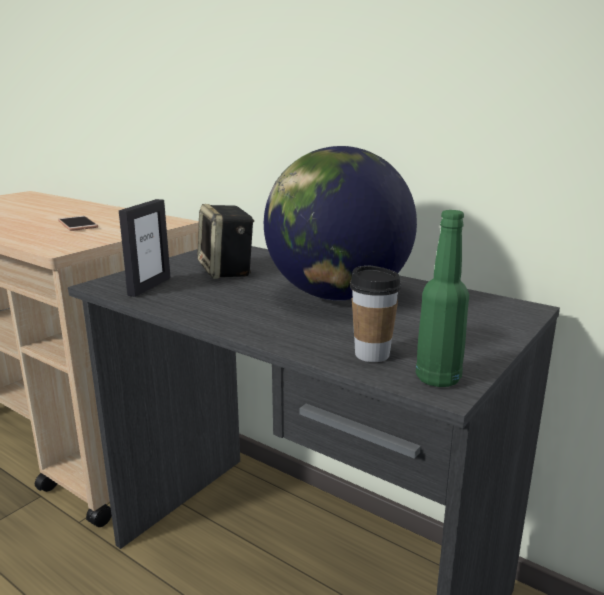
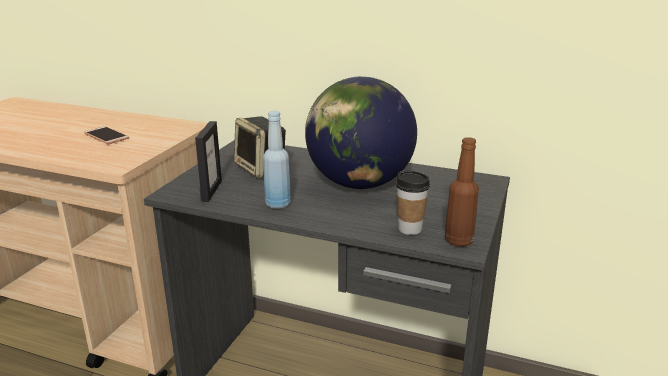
camera: 15 degrees left, 5 degrees up
green bottle [416,210,469,387] -> brown bottle [445,137,479,247]
none -> blue bottle [263,111,291,209]

